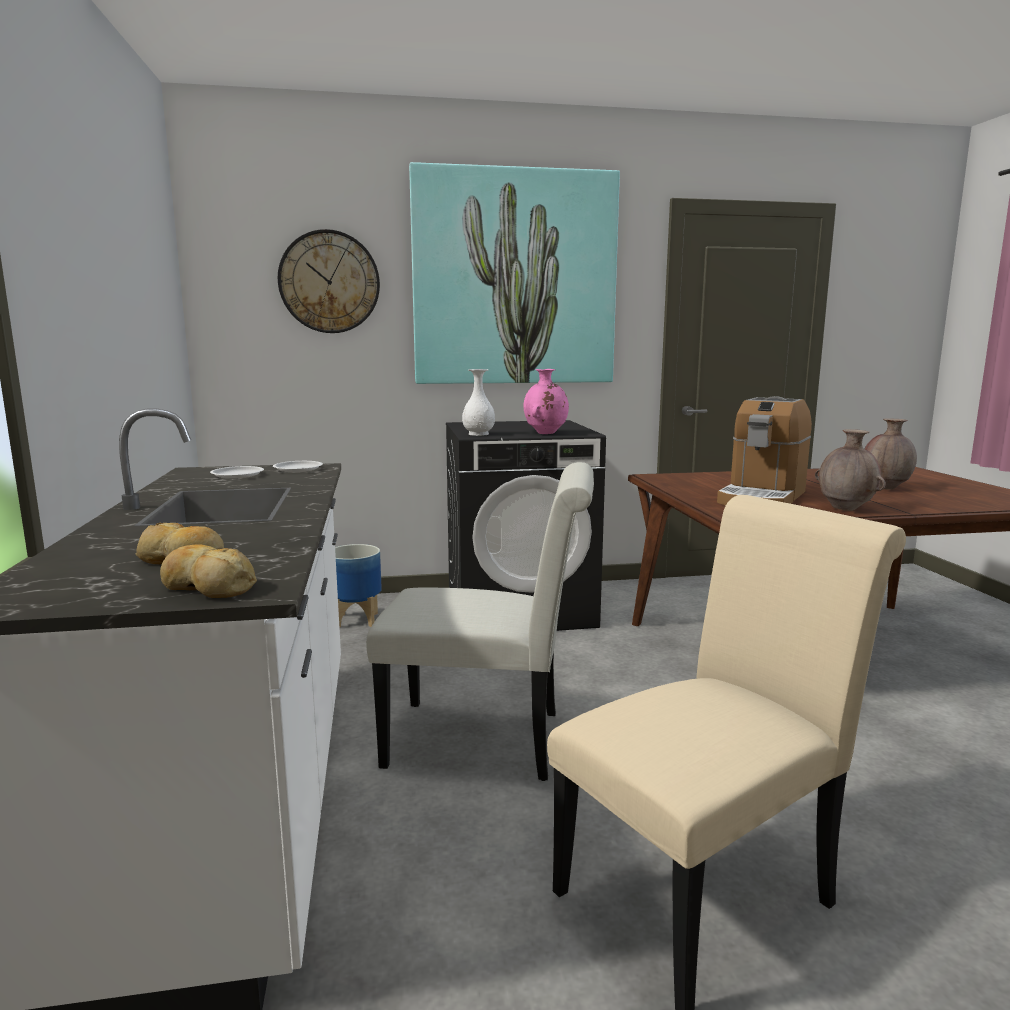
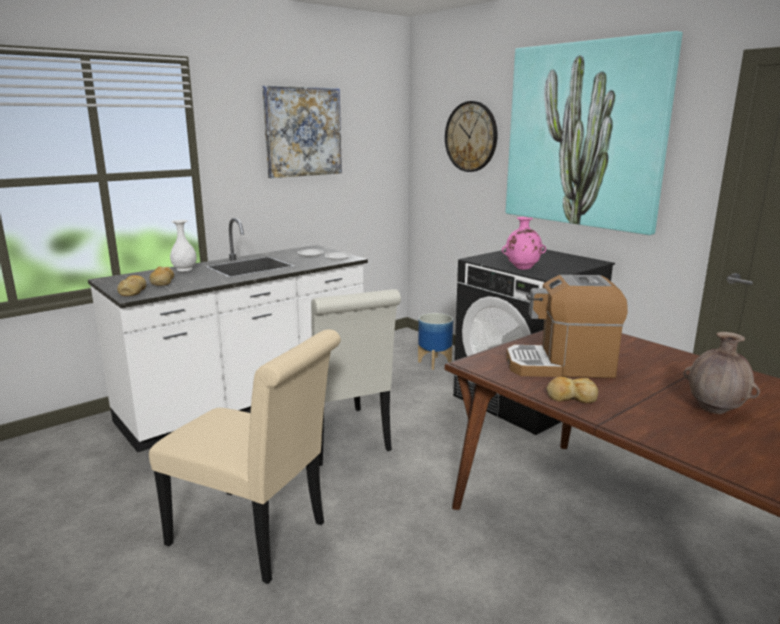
camera: 60 degrees right, 5 degrees up
white vase [462,369,495,436] -> white vase moved to [170,220,197,271]
brown vase [815,429,886,511] -> bread [546,377,598,403]
none -> picture [262,86,342,178]

